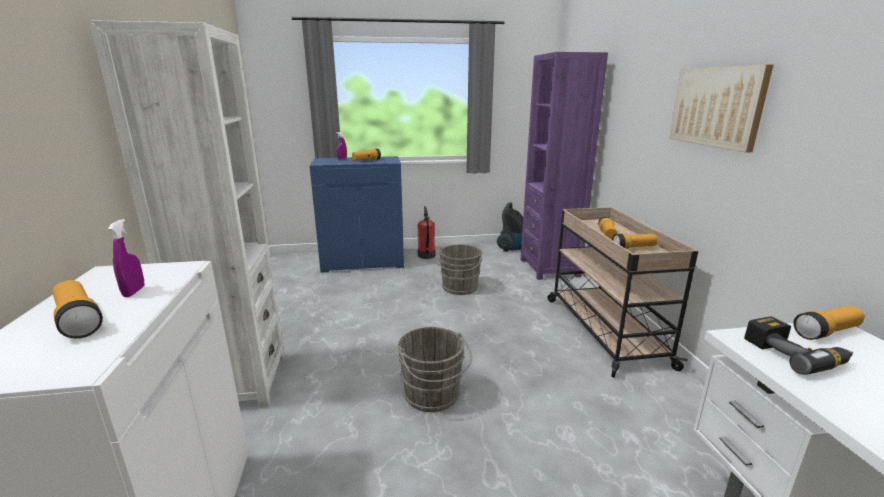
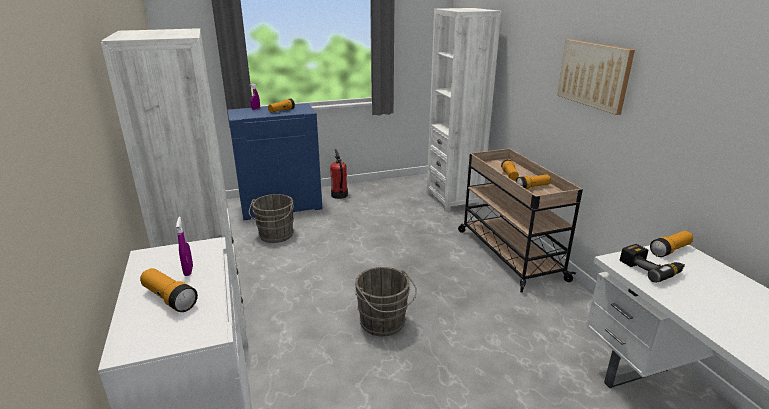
camera: 10 degrees left, 5 degrees up
grey bucket [436,244,483,295] -> grey bucket moved to [249,194,294,243]
vacuum cleaner [497,202,523,251] -> none
purple bookcase [521,52,608,280] -> white bookcase [427,8,501,212]

